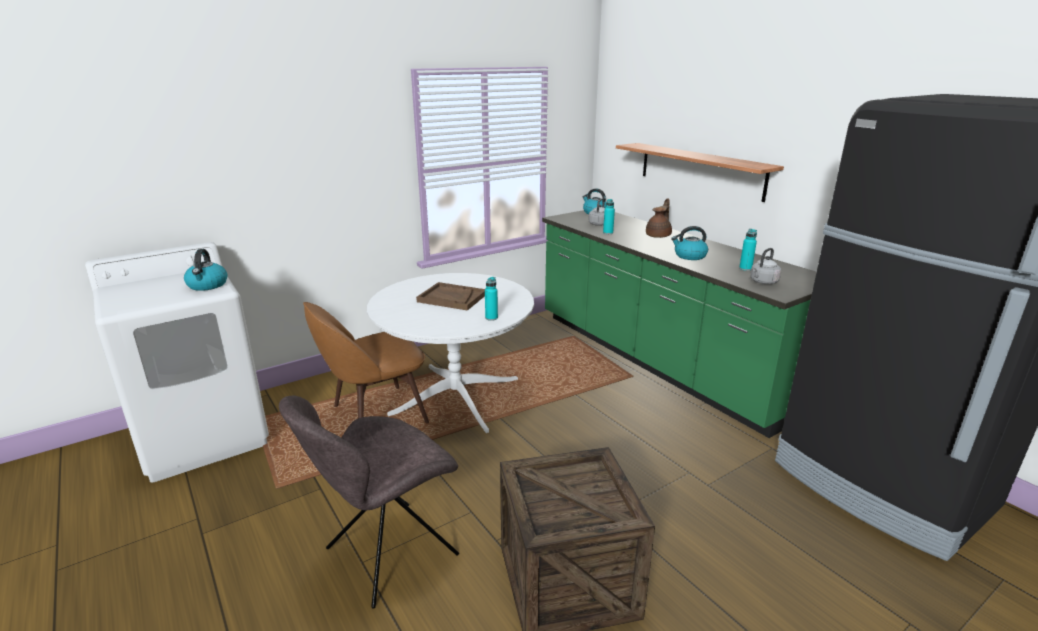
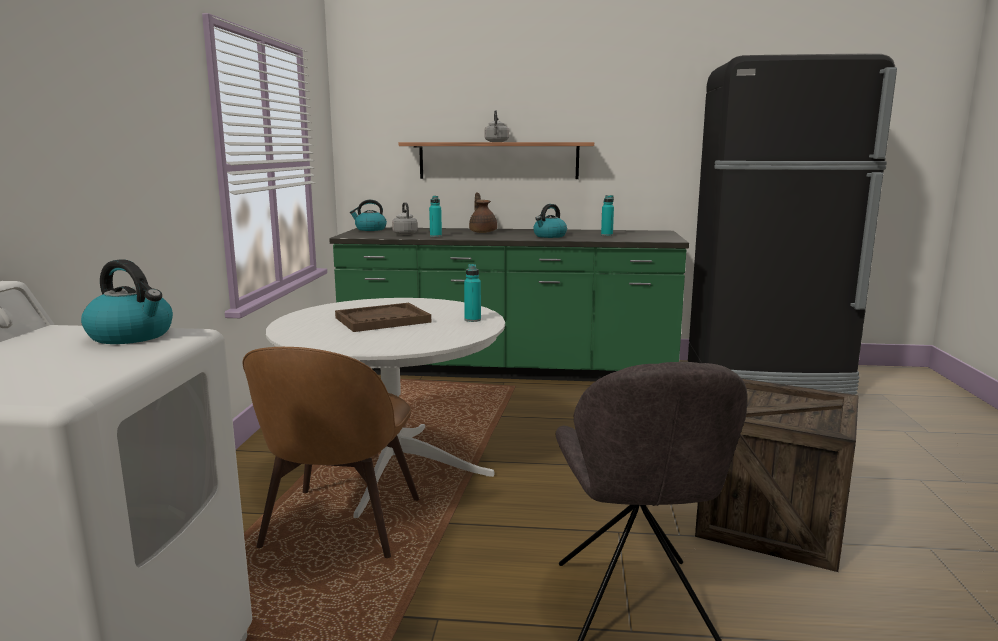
camera: 50 degrees left, 10 degrees down
grey kettle [750,248,781,284] -> grey kettle moved to [484,110,509,142]

